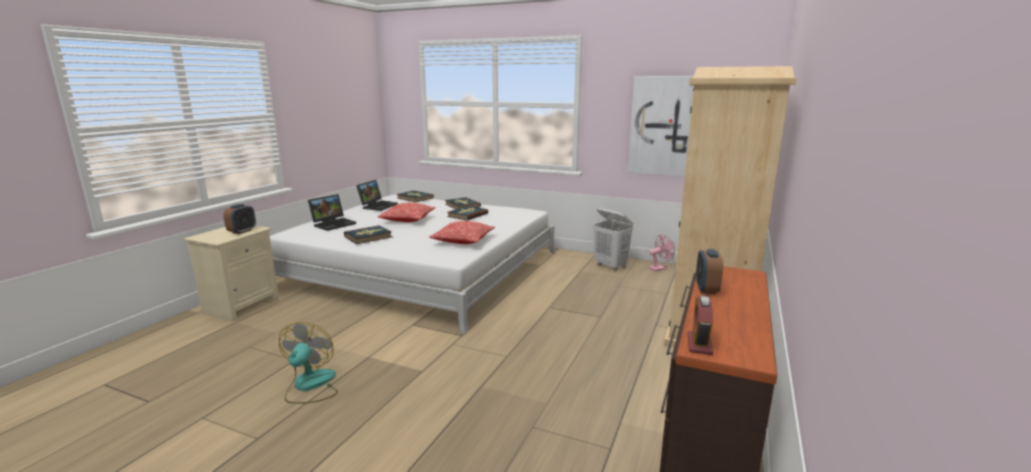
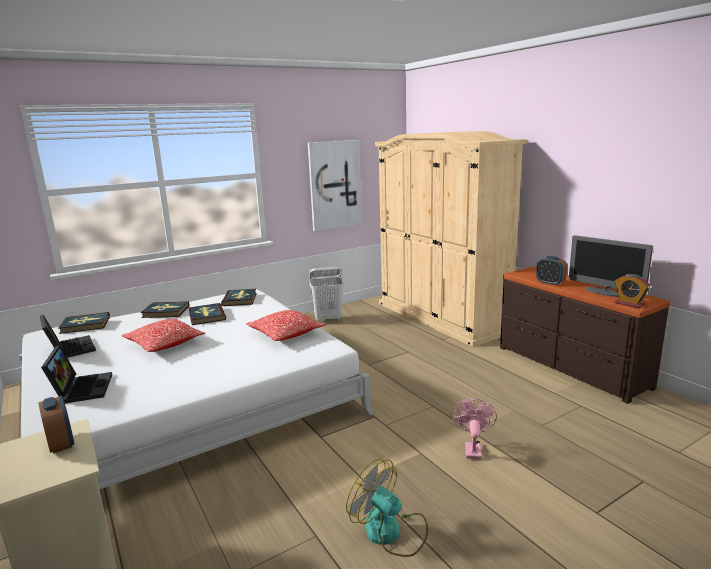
camera: 55 degrees left, 0 degrees up
book [344,225,392,244] -> book moved to [221,289,257,306]
pink fan [649,234,675,271] -> pink fan moved to [451,398,497,460]
none -> monitor [569,235,653,297]

